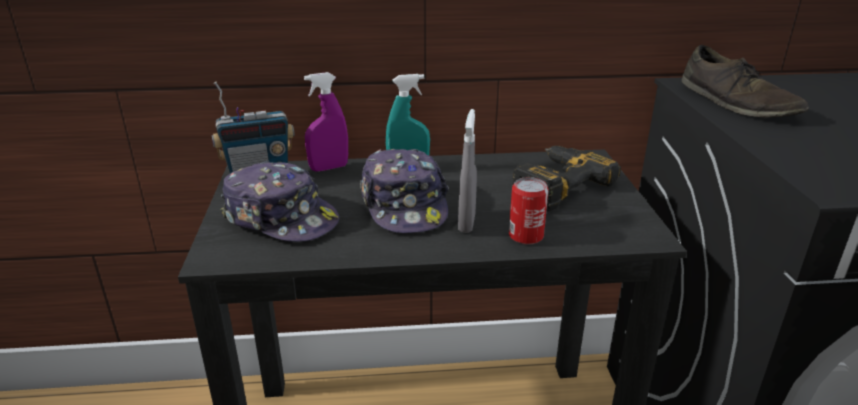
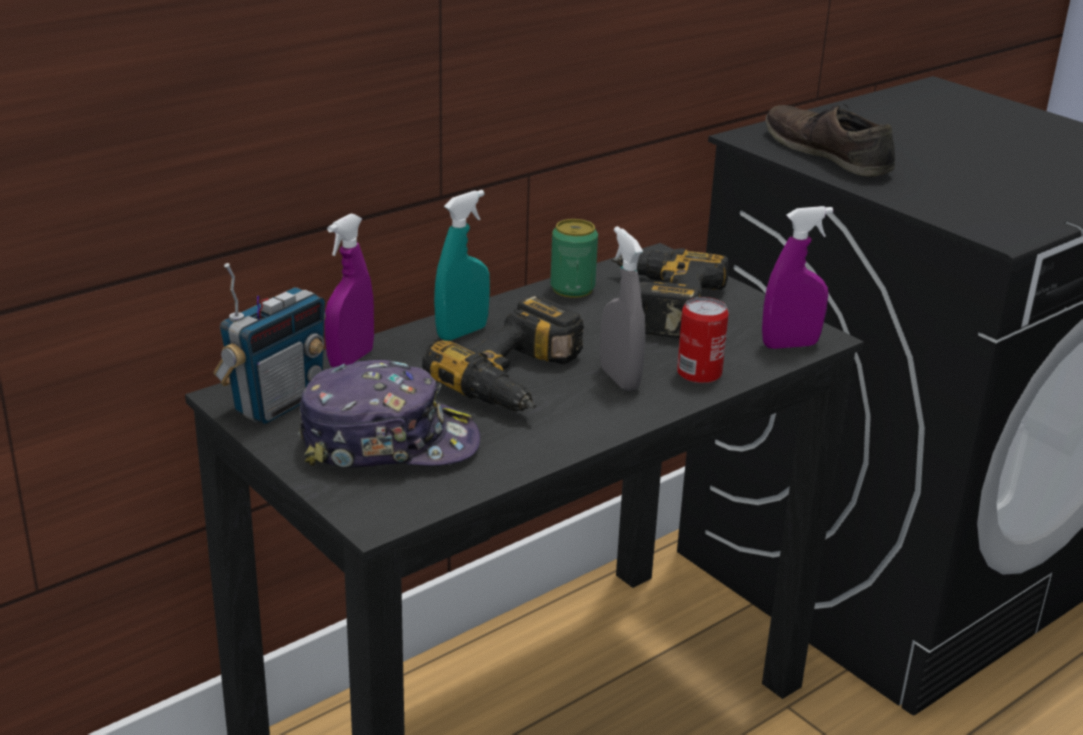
camera: 35 degrees left, 0 degrees up
cap [360,149,449,233] -> power drill [422,295,584,411]
brown shoe [682,45,809,117] -> brown shoe turned 150 degrees counterclockwise [766,105,895,177]
none -> can [550,219,598,298]
none -> purple spray bottle [762,206,833,349]

